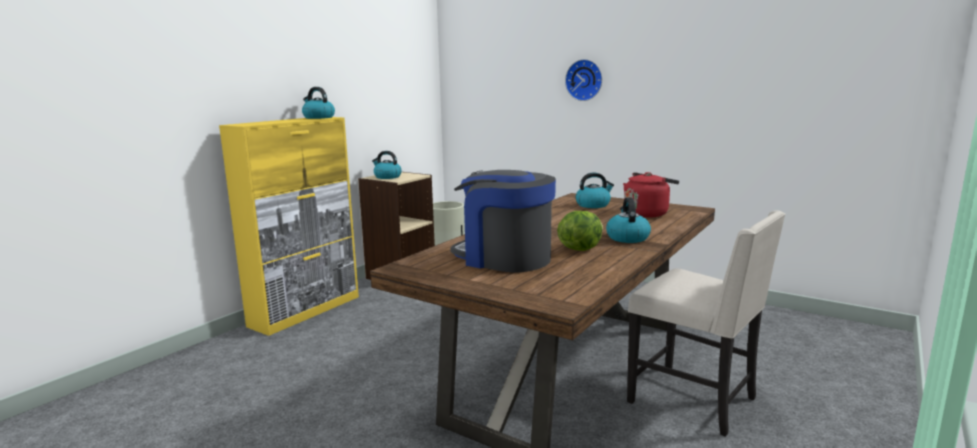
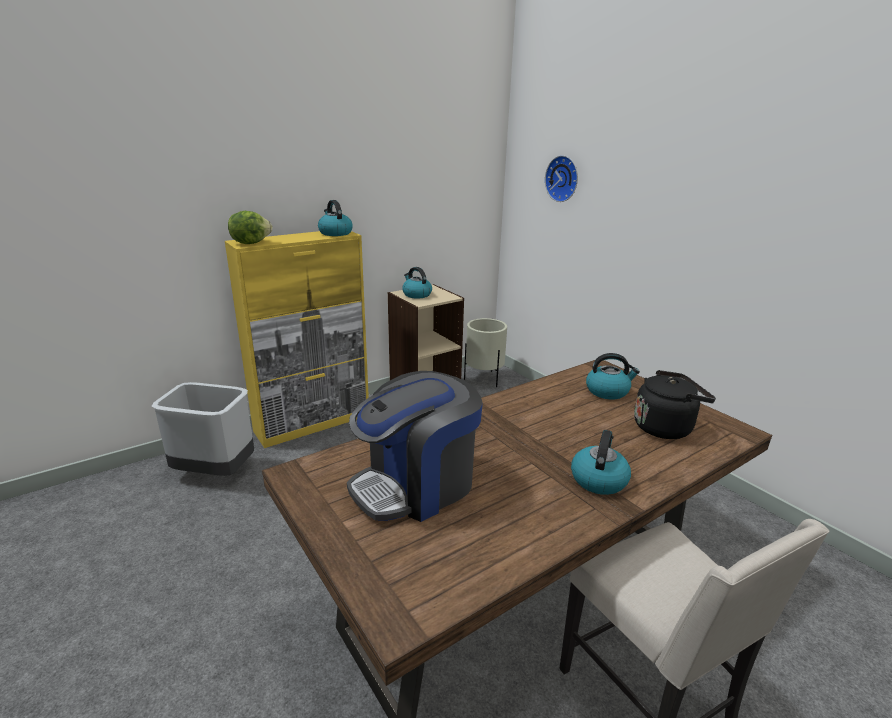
camera: 20 degrees right, 10 degrees up
coffee machine [450,170,556,273] -> coffee machine turned 90 degrees counterclockwise [347,371,483,522]
lettuce [557,211,603,251] -> lettuce moved to [228,211,273,244]
wall clock [565,59,602,101] -> wall clock moved to [545,155,578,202]
red kettle [623,172,679,218] -> black kettle [634,370,716,439]
none -> grey trash can [151,382,254,476]

